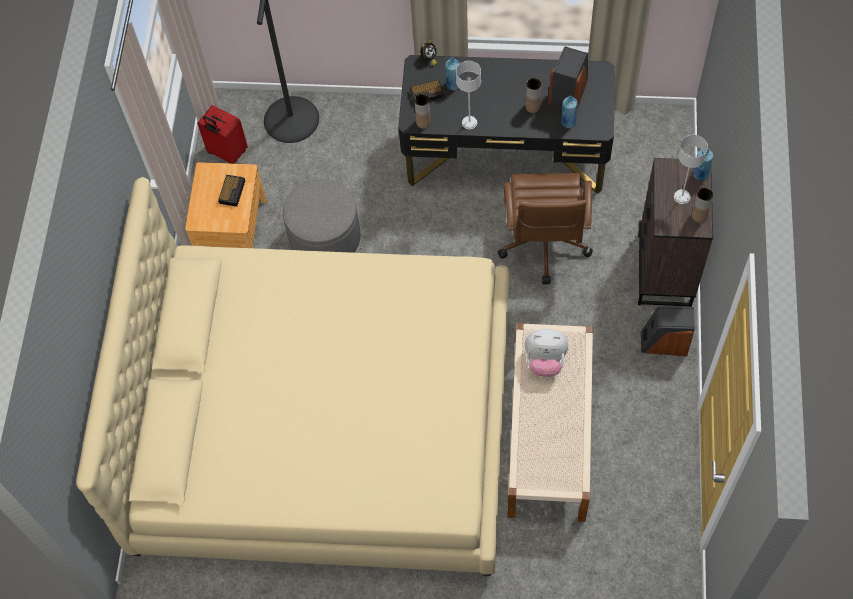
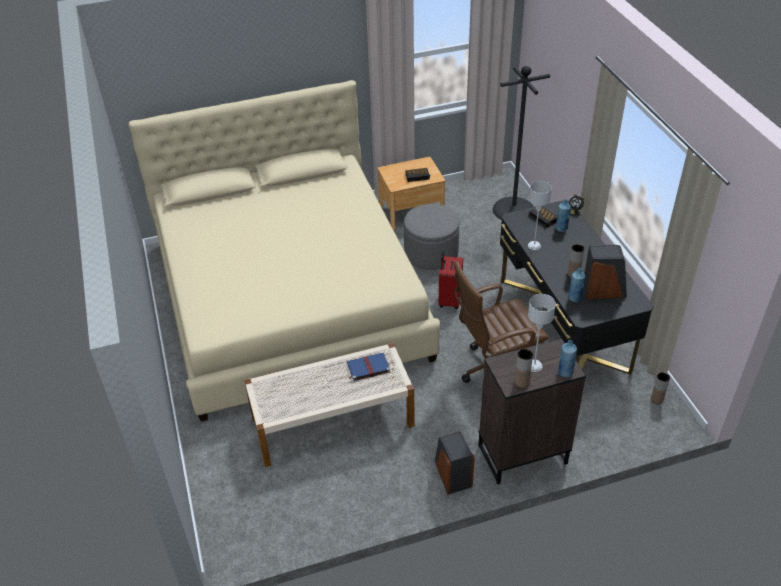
camera: 65 degrees right, 20 degrees down
red suitcase [197,105,248,164] -> red suitcase moved to [438,251,463,309]
brown vase [414,94,431,129] -> brown vase moved to [651,372,670,404]
plush toy [525,329,568,377] -> blue book [347,353,390,382]

